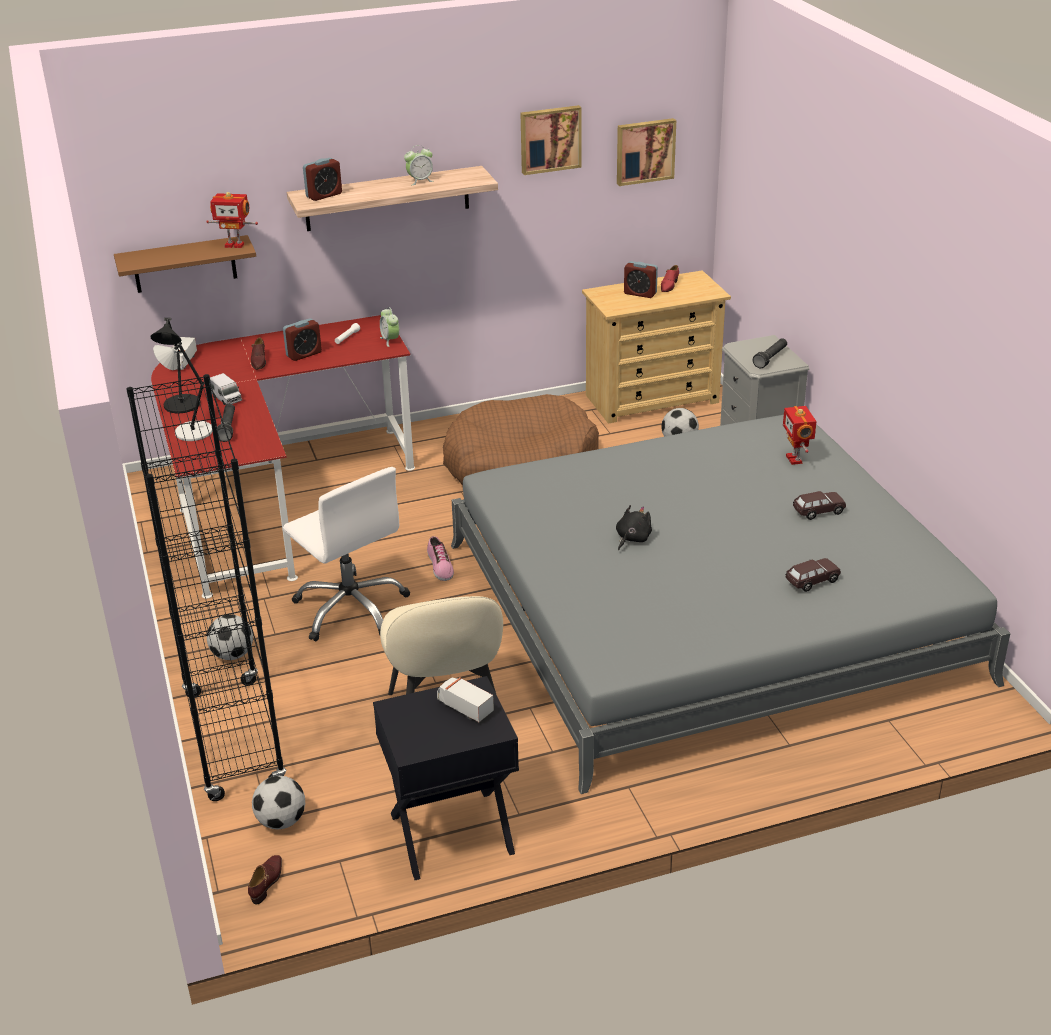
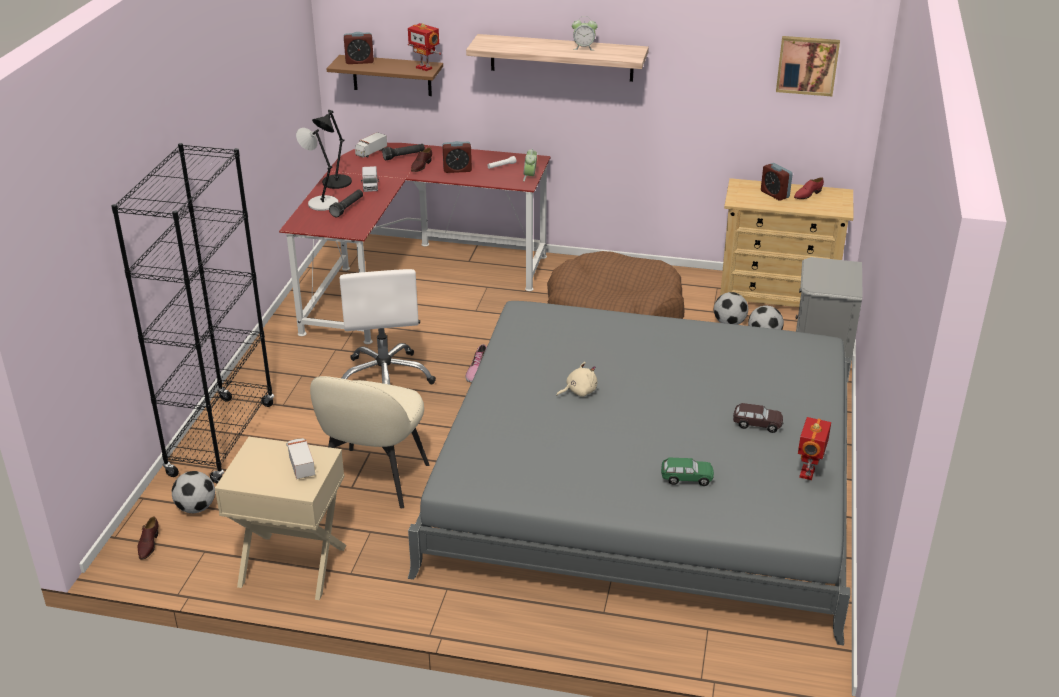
camera: 30 degrees right, 0 degrees up
football [207,614,253,660] -> football moved to [714,292,748,325]
brown shoe [248,855,282,905] -> brown shoe turned 135 degrees clockwise [137,516,159,560]
alarm clock [303,158,342,201] -> alarm clock moved to [344,32,374,64]
black nightstand [373,676,519,880] -> beige nightstand [215,437,347,600]
picture [521,105,582,175] -> none
black plush toy [616,505,652,550] -> beige plush toy [556,362,597,397]
black flashlight [753,338,787,368] -> black flashlight moved to [382,144,425,161]
toy robot [783,406,817,465] -> toy robot moved to [798,417,831,480]
brown toy car [785,558,841,592] -> green toy car [661,458,714,486]

